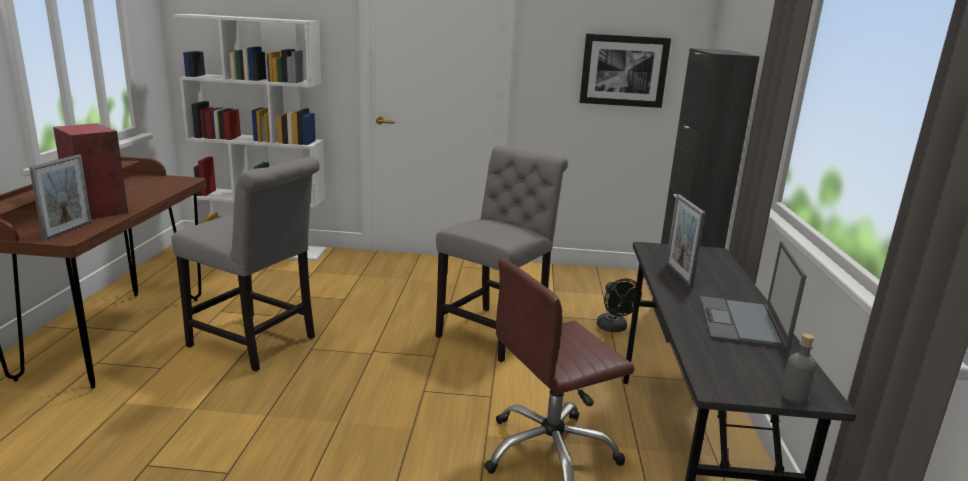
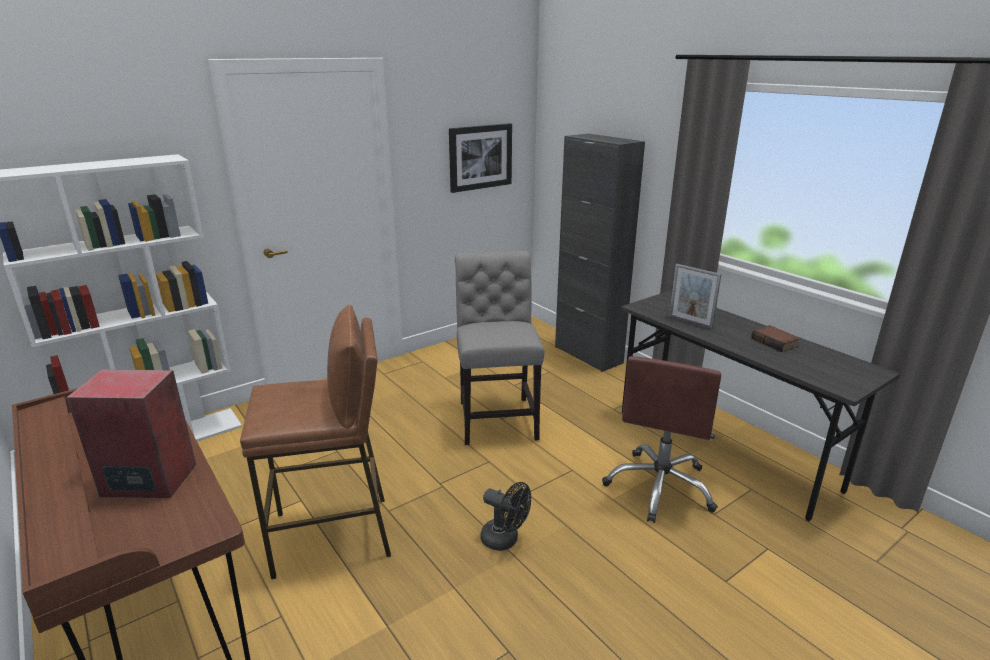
camera: 40 degrees left, 5 degrees up
picture frame [29,155,92,241] -> none
grey chair [171,156,320,371] -> brown stool [240,305,391,579]
black fan [597,278,642,332] -> black fan moved to [480,482,531,551]
laptop [700,241,807,349] -> book [751,325,800,352]
grey bottle [781,333,816,403] -> none

